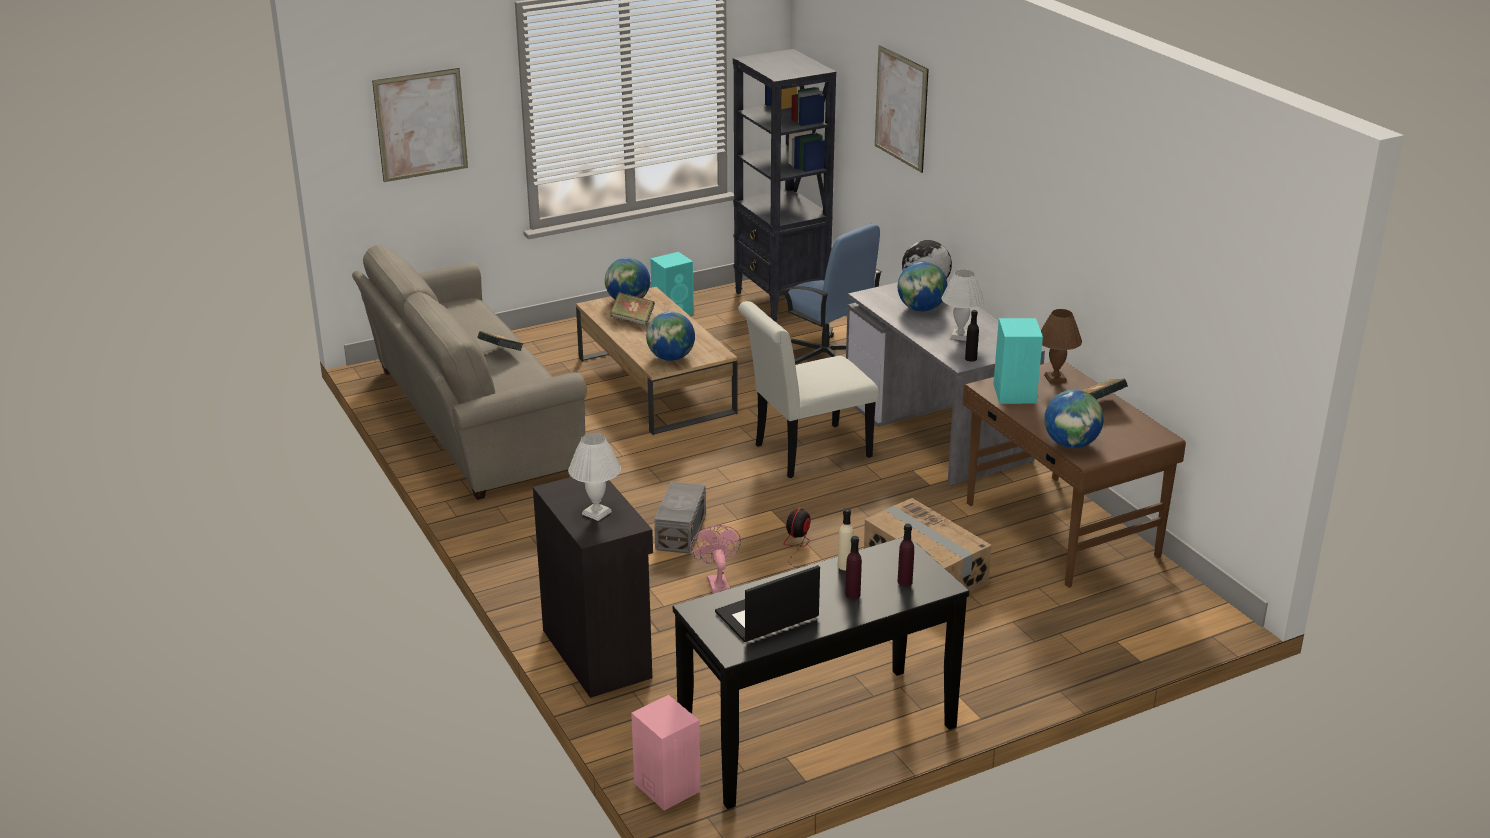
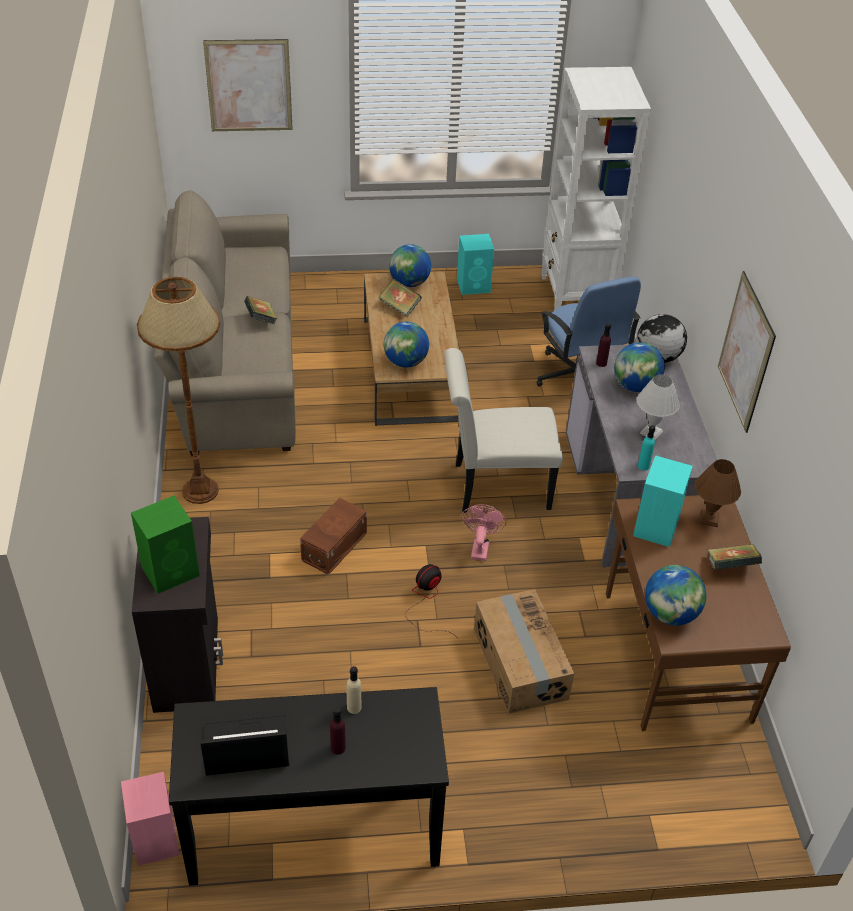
camera: 20 degrees right, 15 degrees up
white table lamp [568,433,621,521] -> green speaker [131,496,200,594]
grey storage box [654,481,706,554] -> brown storage box [300,498,367,575]
pink fan [690,525,741,593] -> pink fan moved to [461,504,506,561]
black bookcase [733,49,836,322] -> white bookcase [541,67,651,310]
picture [875,45,929,173] -> picture moved to [718,271,776,433]
purple bottle [897,524,914,586] -> purple bottle moved to [596,324,611,367]
black bottle [965,310,979,362] -> turquoise bottle [638,425,655,470]
none -> brown floor lamp [137,277,220,504]

